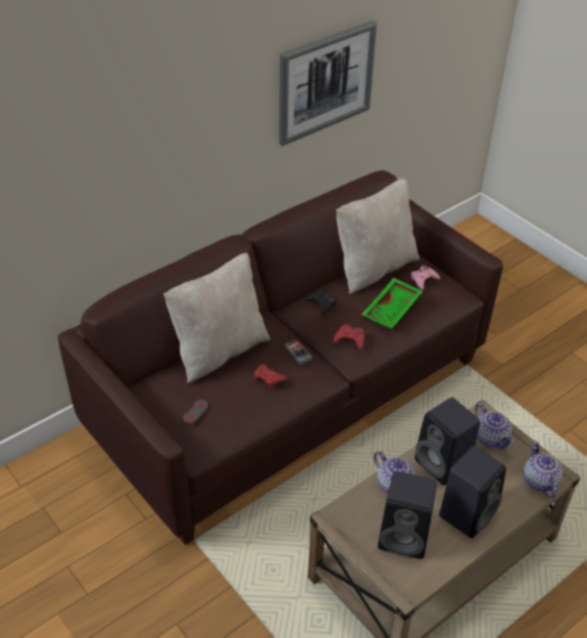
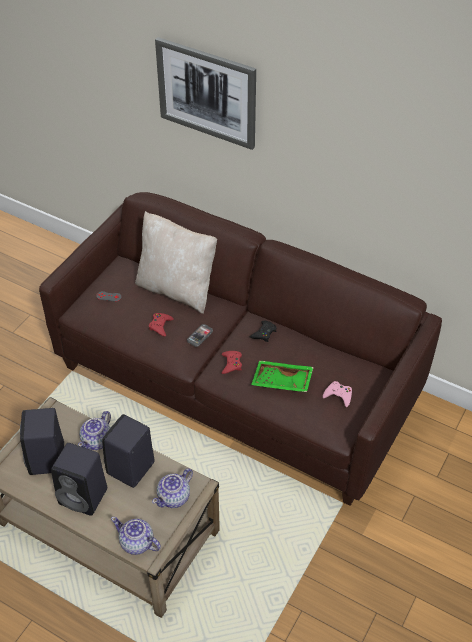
camera: 70 degrees right, 5 degrees up
picture [279,20,377,146] -> picture moved to [155,37,256,150]
beige pillow [336,178,420,294] -> none
teapot [523,440,563,498] -> teapot turned 120 degrees counterclockwise [111,517,161,555]

